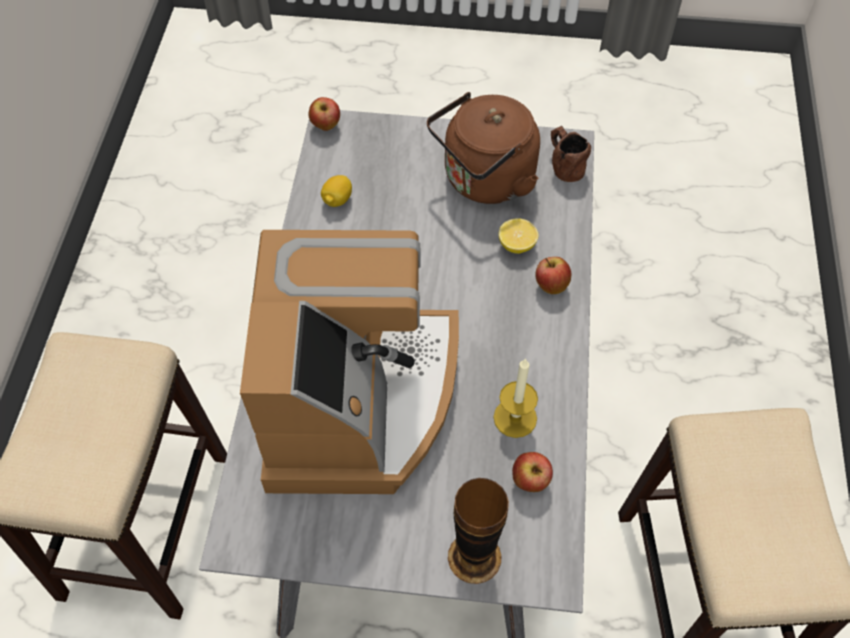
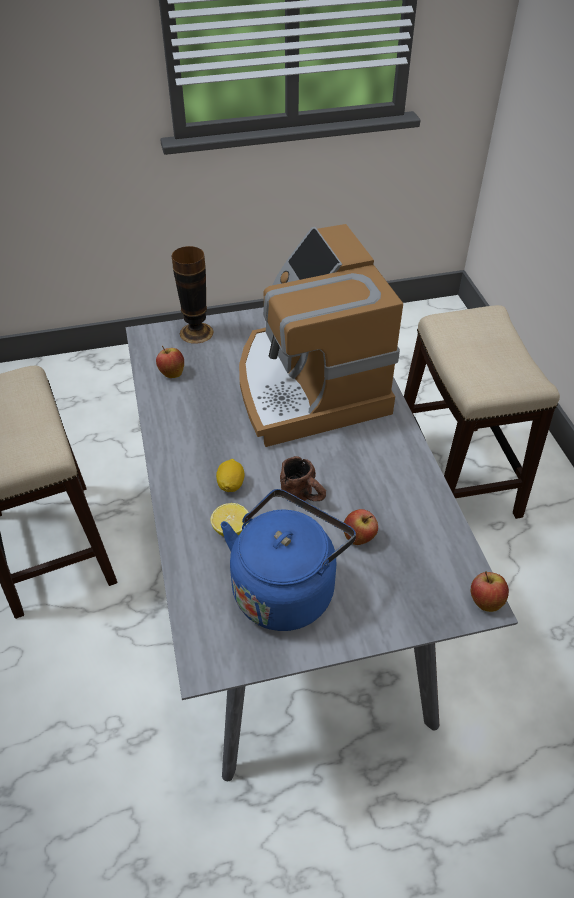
camera: 160 degrees right, 10 degrees down
lemon [321,175,352,207] -> lemon moved to [216,459,244,492]
brown kettle [427,92,540,204] -> blue kettle [220,489,356,631]
candle [494,358,538,438] -> none
apple [536,257,571,294] -> apple moved to [344,509,378,545]
brown mug [551,126,591,182] -> brown mug moved to [280,456,326,501]

